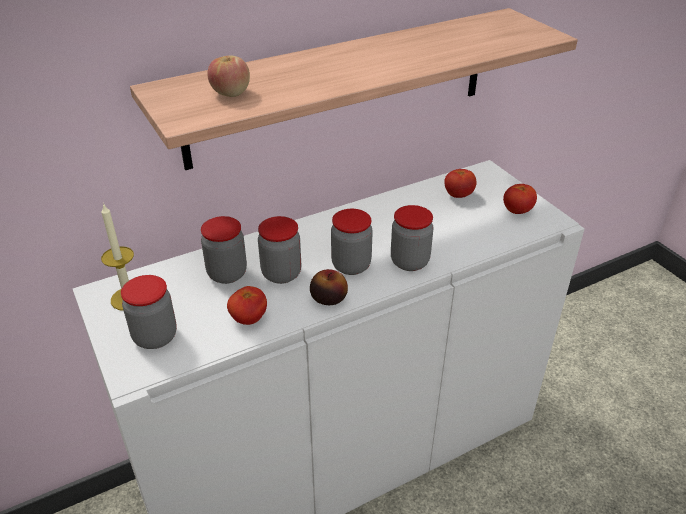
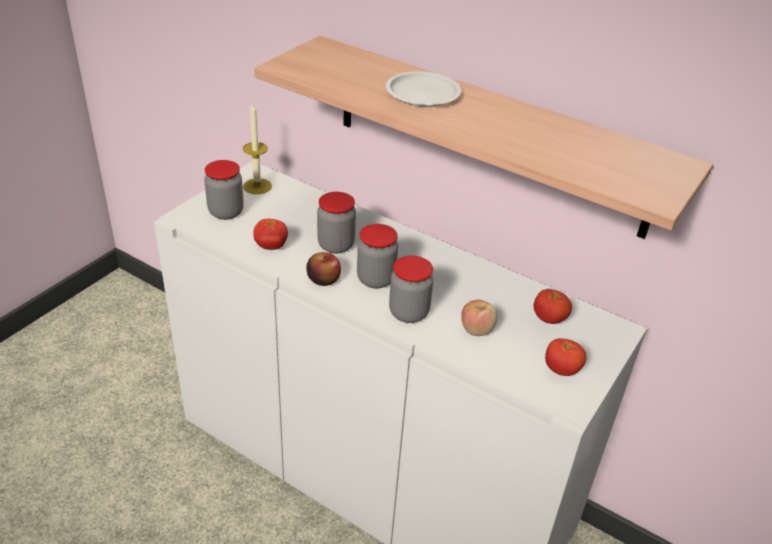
camera: 60 degrees right, 0 degrees up
jar [201,216,247,284] -> none
apple [207,55,250,97] -> apple moved to [461,300,497,336]
none -> white plate [386,71,461,107]

